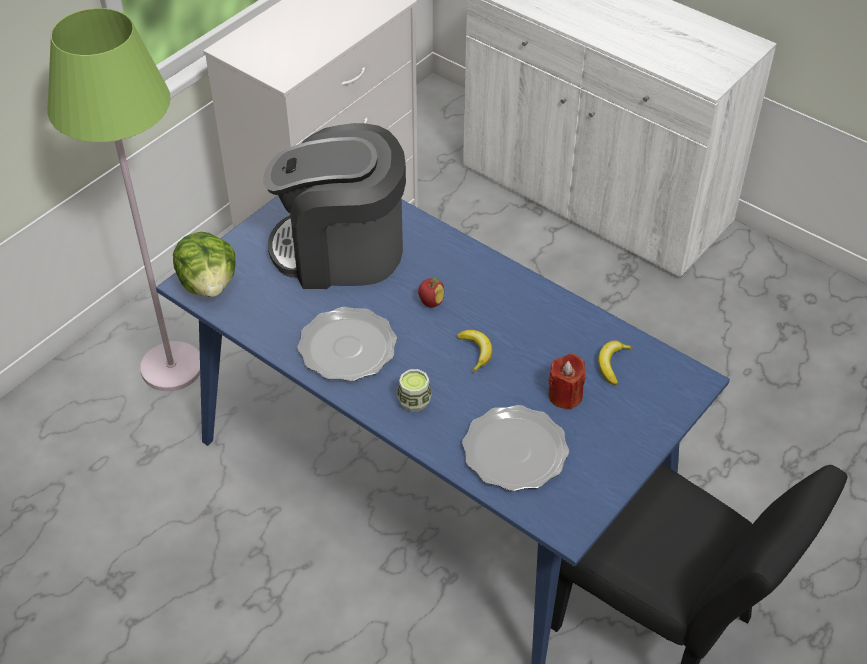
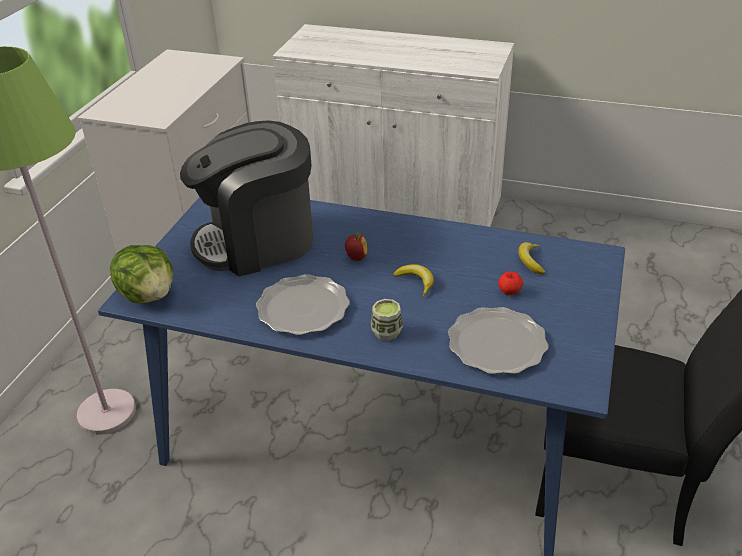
camera: 20 degrees left, 10 degrees down
red candle [548,354,585,410] -> apple [498,271,523,295]

